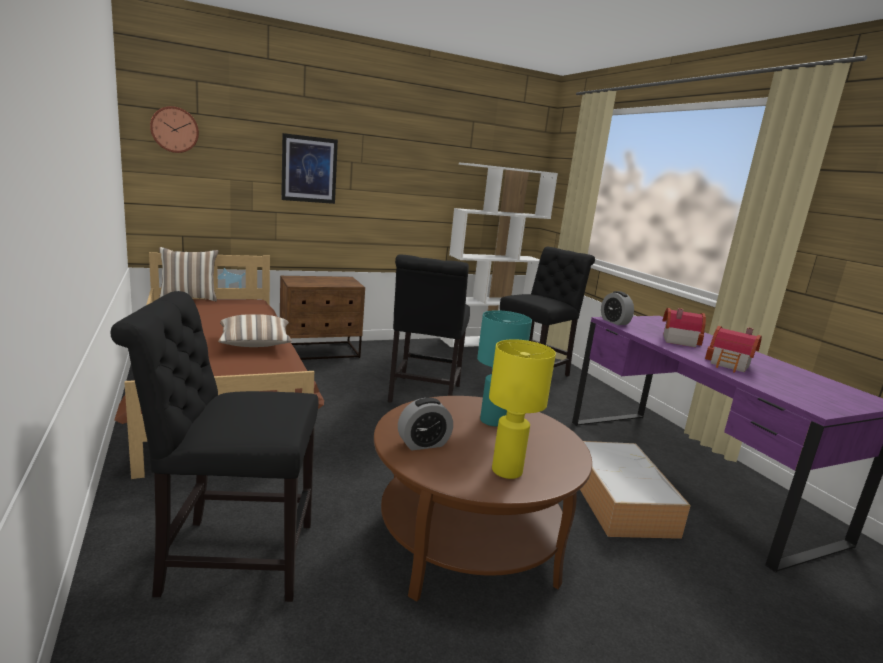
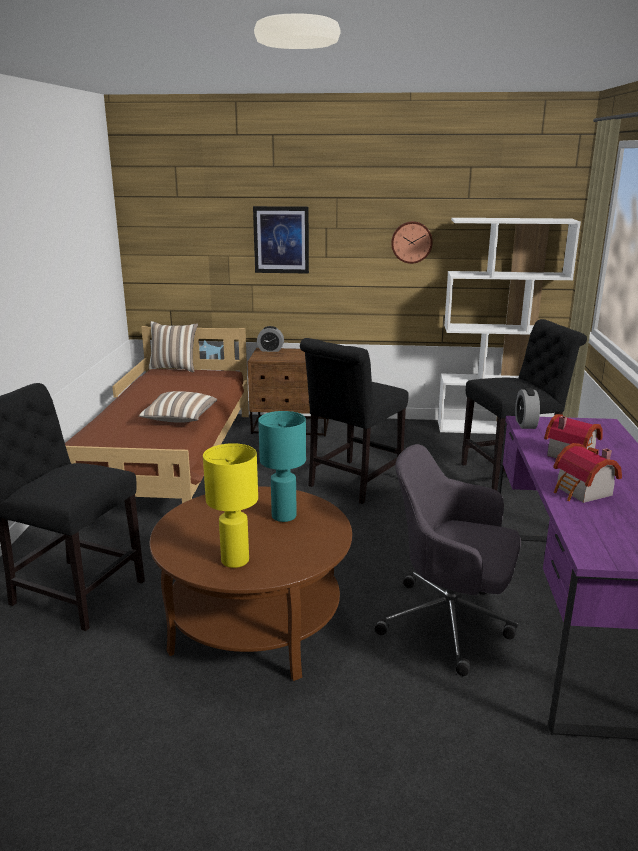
camera: 30 degrees right, 5 degrees up
wall clock [150,106,199,153] -> wall clock moved to [391,221,433,264]
alarm clock [398,398,453,450] -> alarm clock moved to [257,326,284,352]
storage box [580,441,691,539] -> grey office chair [375,444,521,676]

